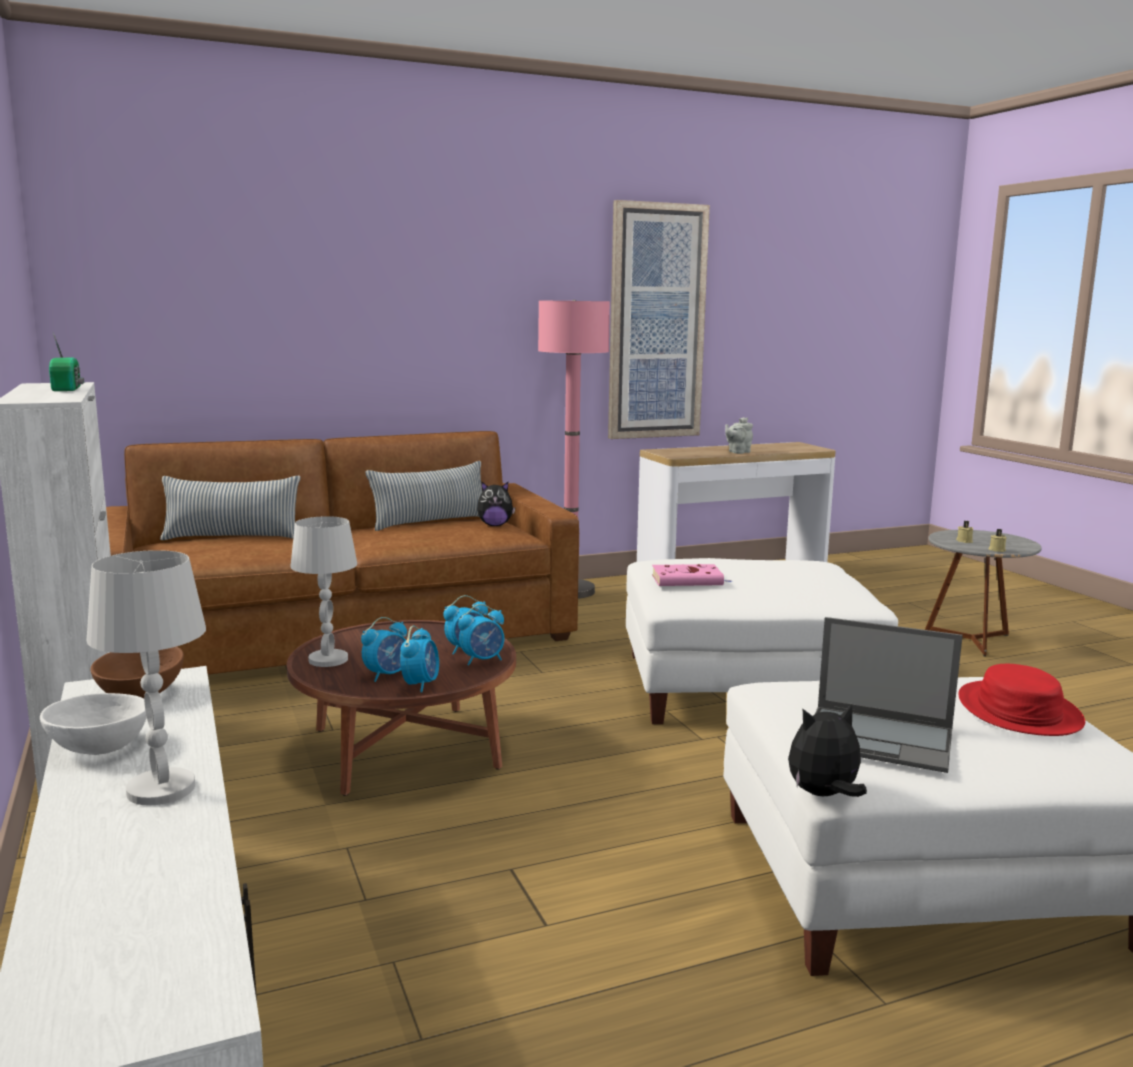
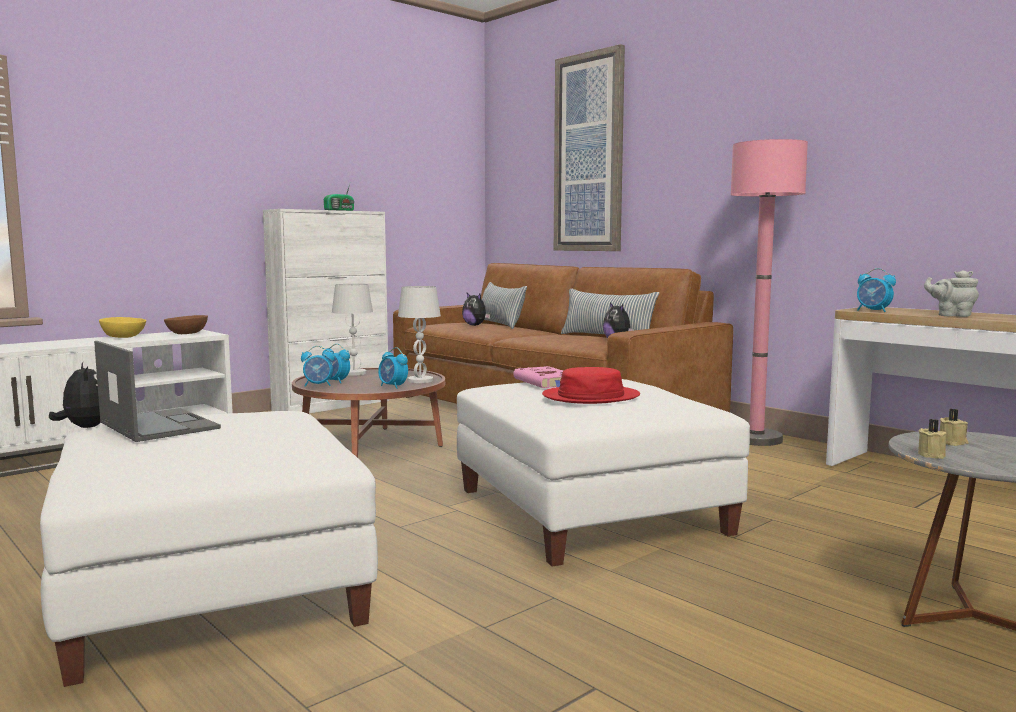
camera: 70 degrees right, 5 degrees down
white bowl [40,693,147,755] -> yellow bowl [99,317,146,338]
white table lamp [87,550,206,805] -> white table lamp moved to [398,286,441,383]
alarm clock [458,604,504,666] -> alarm clock moved to [857,268,896,312]
picture [608,200,710,439] -> picture moved to [554,44,625,251]
laptop [815,617,963,773] -> laptop turned 135 degrees clockwise [94,341,221,442]
red hat [958,664,1085,736] -> red hat moved to [542,367,640,404]
none -> plush toy [462,293,490,326]

